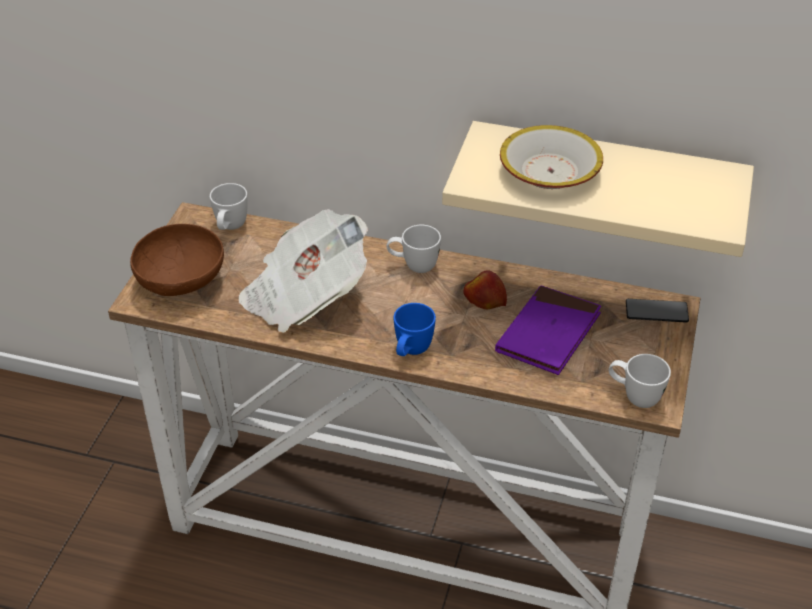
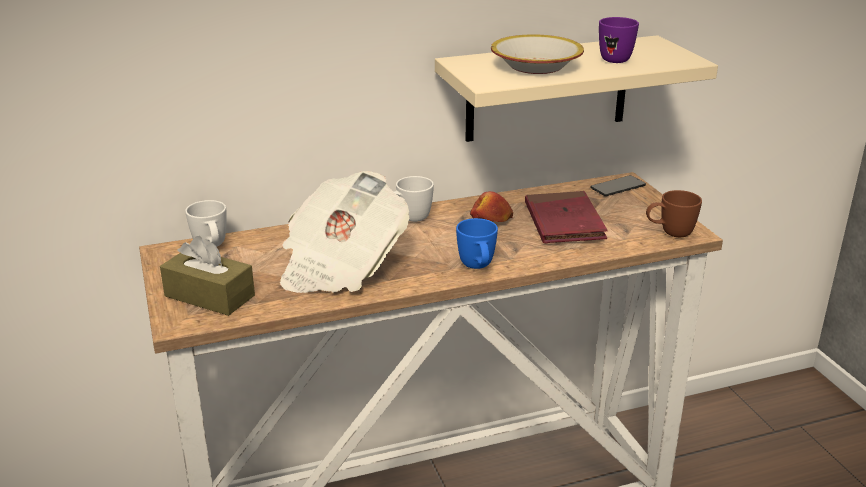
camera: 35 degrees left, 15 degrees down
brown bowl [130,224,224,296] -> brown tissue box [160,236,255,316]
purple book [495,285,601,375] -> red book [525,191,608,244]
white mug [609,354,671,408] -> brown mug [646,190,702,237]
none -> purple mug [599,17,639,63]

